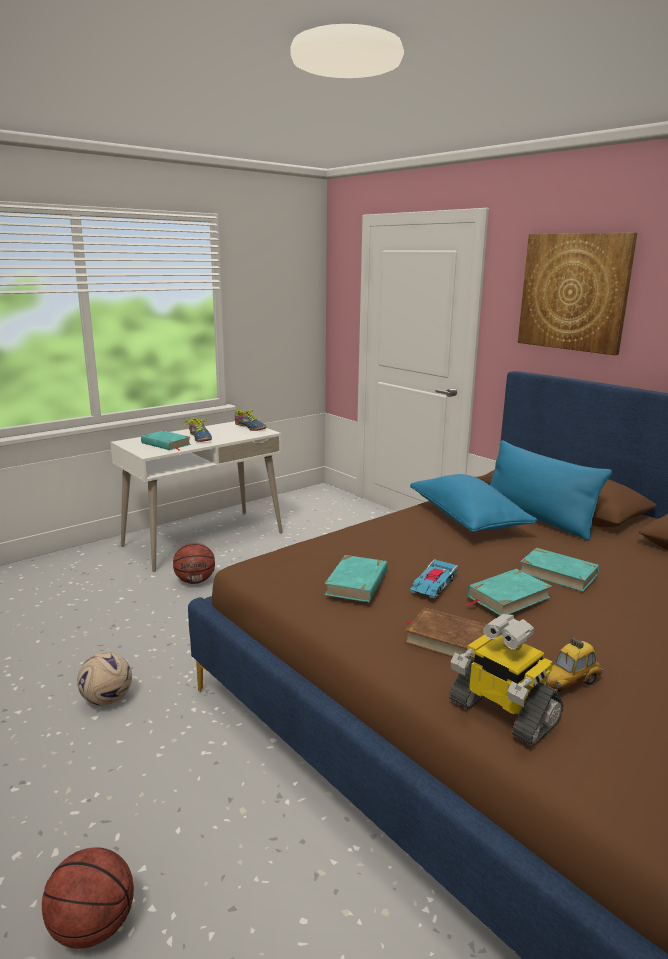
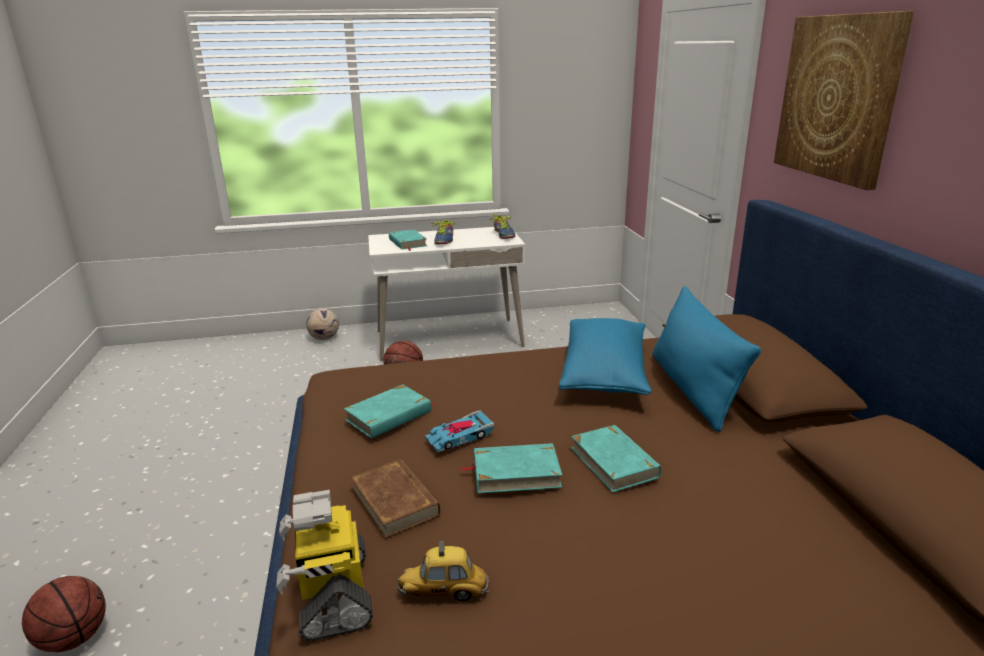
camera: 30 degrees right, 5 degrees up
football [77,652,132,706] -> football moved to [306,309,339,340]

